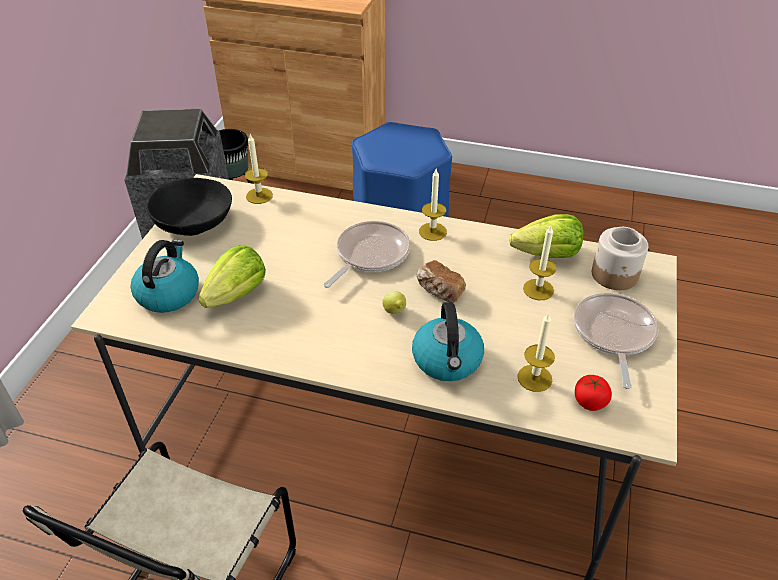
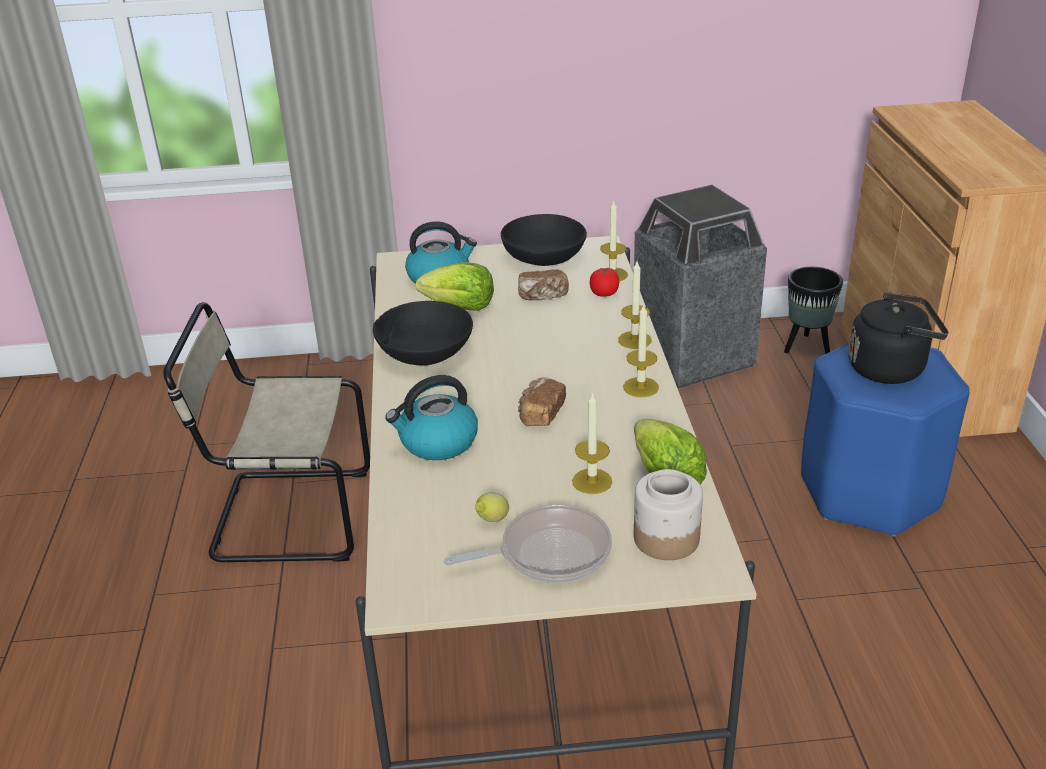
camera: 70 degrees right, 10 degrees down
frying pan [323,221,410,288] -> none
lemon [383,291,406,314] -> lemon moved to [475,492,509,522]
candle [517,313,555,392] -> candle moved to [618,261,652,349]
tomato [575,375,612,411] -> tomato moved to [590,268,619,297]
none -> black bowl [373,301,473,366]
none -> bread [518,269,569,301]
none -> black kettle [848,292,948,384]

